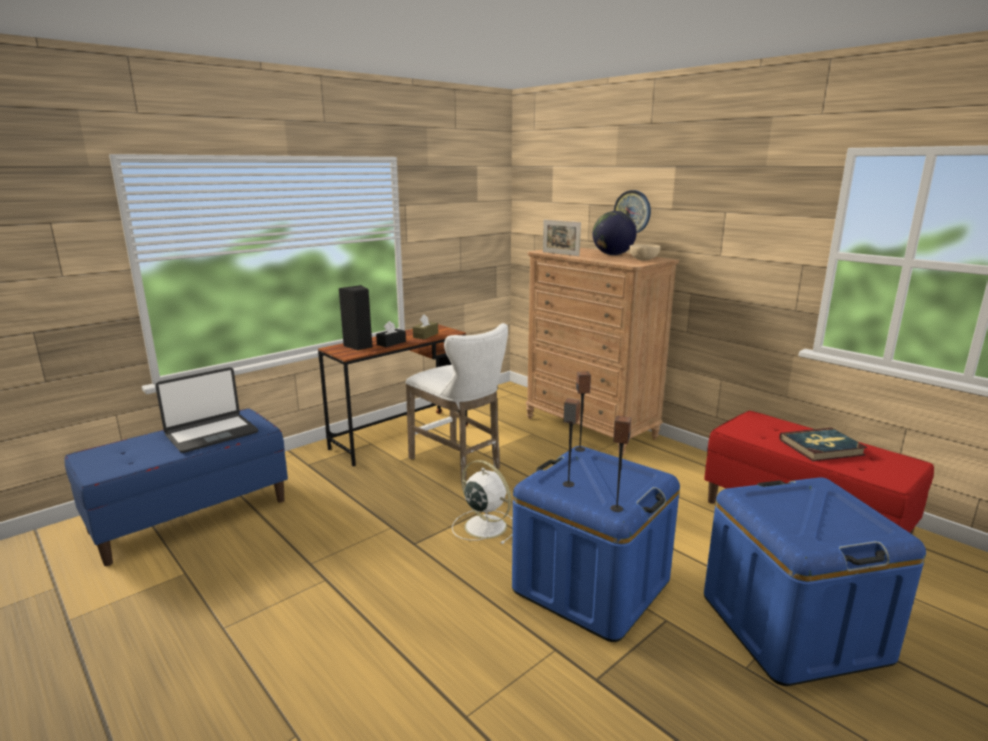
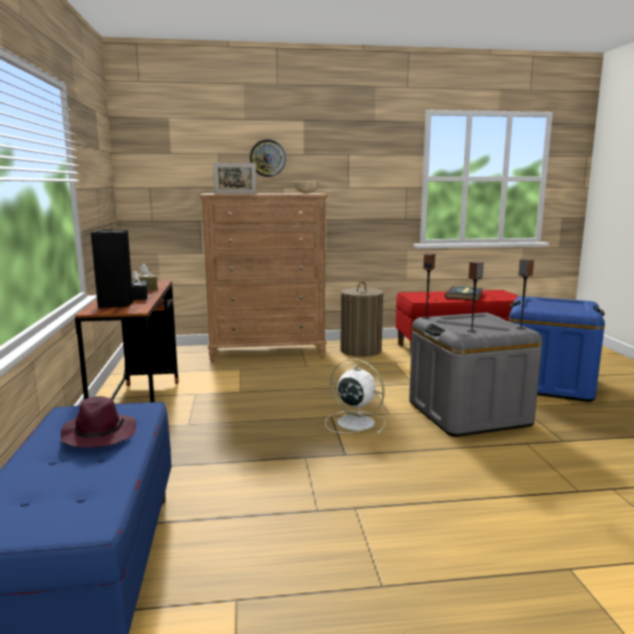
camera: 55 degrees left, 5 degrees down
laptop [155,367,258,453] -> purple hat [60,396,136,447]
white stool [405,323,508,481] -> none
white fan [452,460,513,544] -> white fan turned 45 degrees clockwise [325,359,385,434]
blue storage box [512,446,680,642] -> grey storage box [409,313,543,437]
globe [593,211,637,255] -> none
none -> laundry basket [340,282,384,357]

